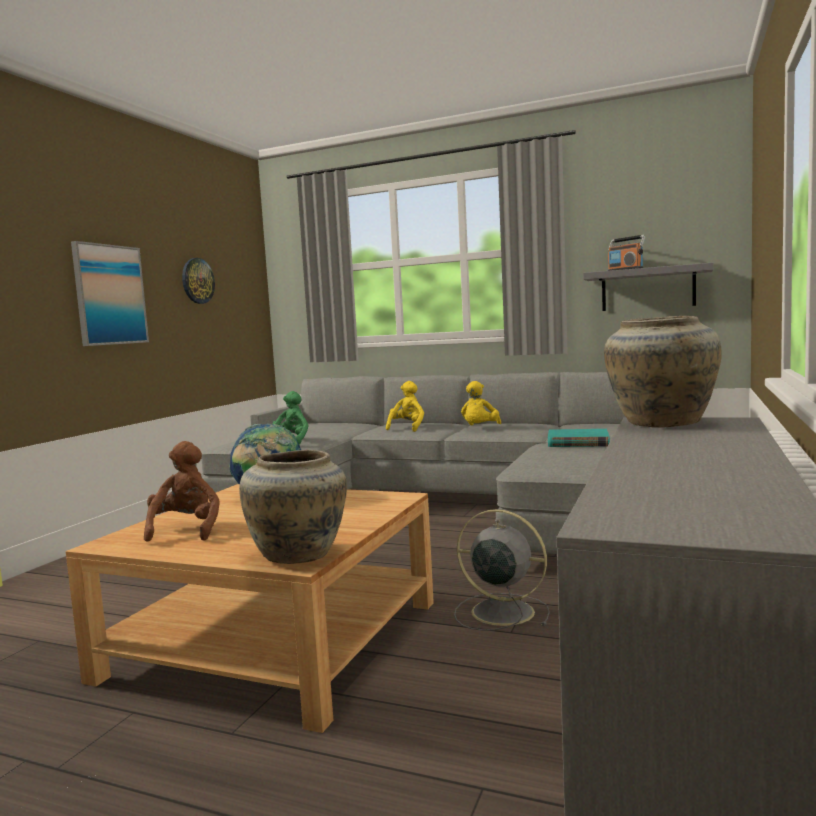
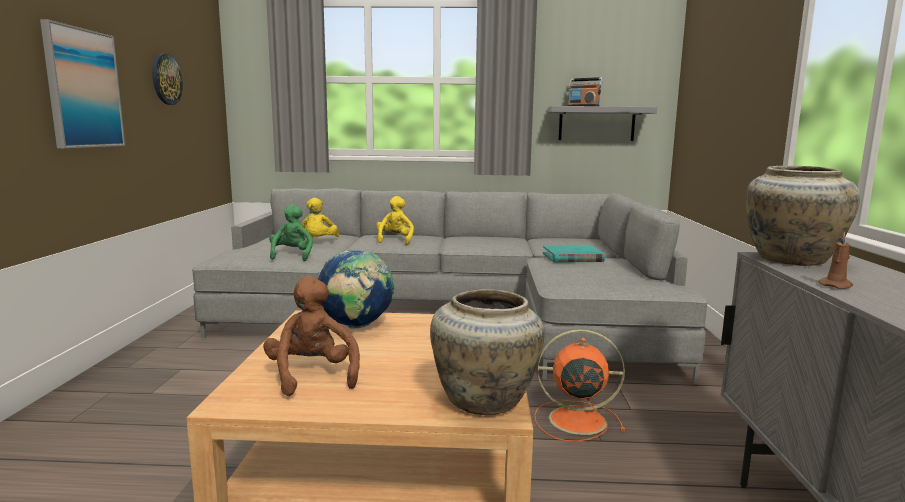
camera: 20 degrees left, 5 degrees up
grey fan [454,509,550,631] -> orange fan [534,329,625,442]
yellow plush toy [461,381,501,425] -> yellow plush toy moved to [302,198,339,238]
none -> brown candle [818,232,853,289]

